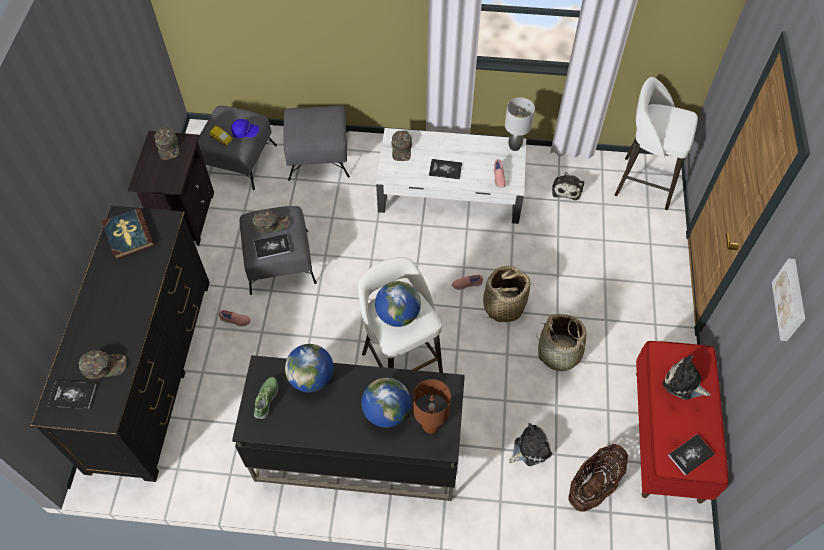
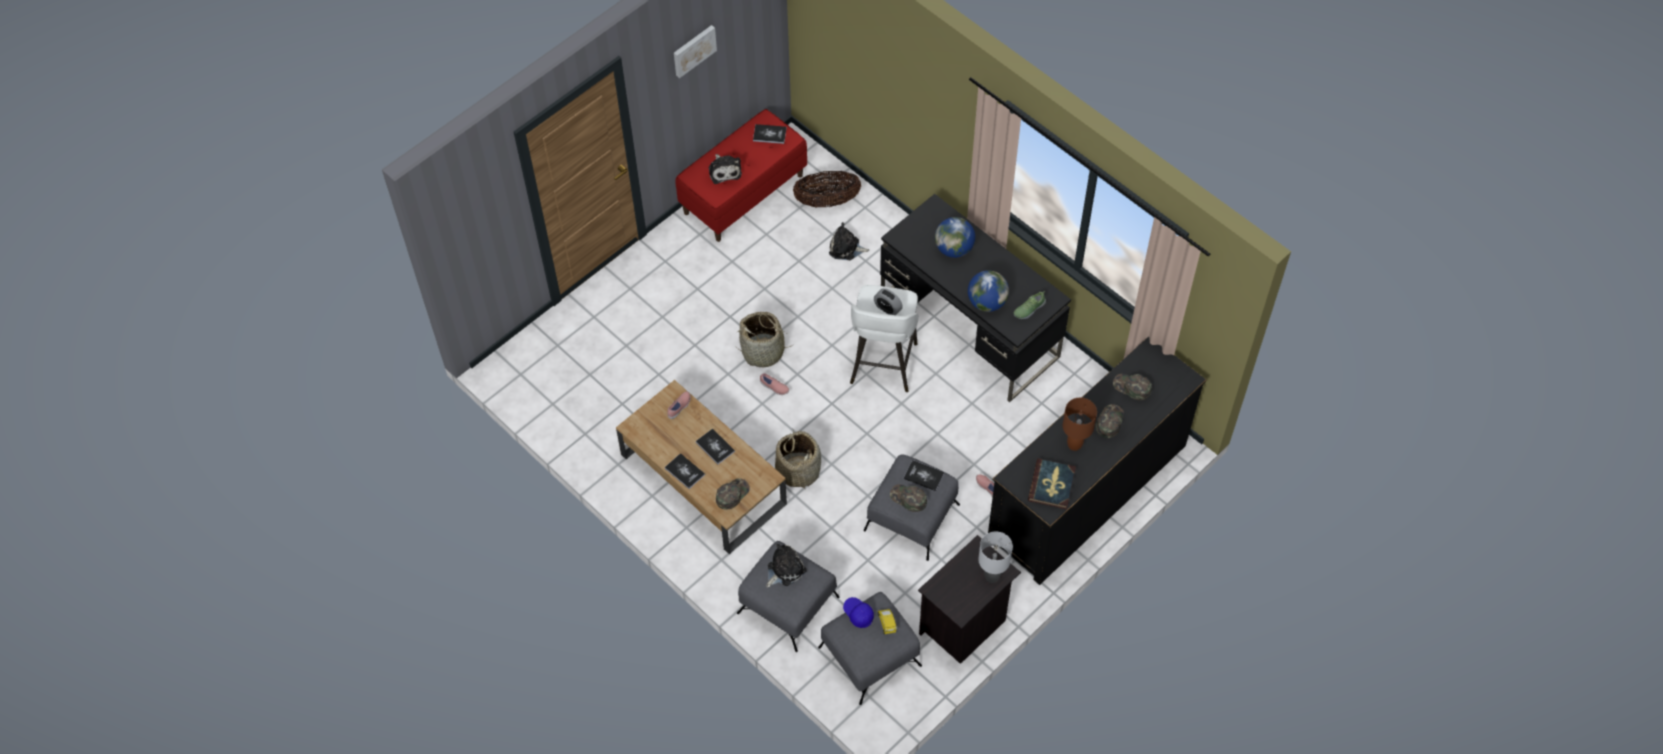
camera: 140 degrees left, 0 degrees up
book [48,381,96,409] -> book moved to [665,453,705,489]
green cap [154,127,179,160] -> green cap moved to [1096,404,1124,438]
globe [375,281,421,327] -> alarm clock [874,288,903,315]
white coffee table [376,128,526,224] -> brown coffee table [616,380,787,554]
brown table lamp [413,379,451,434] -> brown table lamp moved to [1063,398,1097,451]
grey table lamp [505,97,535,151] -> grey table lamp moved to [978,531,1013,583]
basket [536,314,591,371] -> basket moved to [775,431,821,490]
plush toy [552,172,584,200] -> plush toy moved to [766,544,807,588]
white stool [614,77,698,210] -> none

